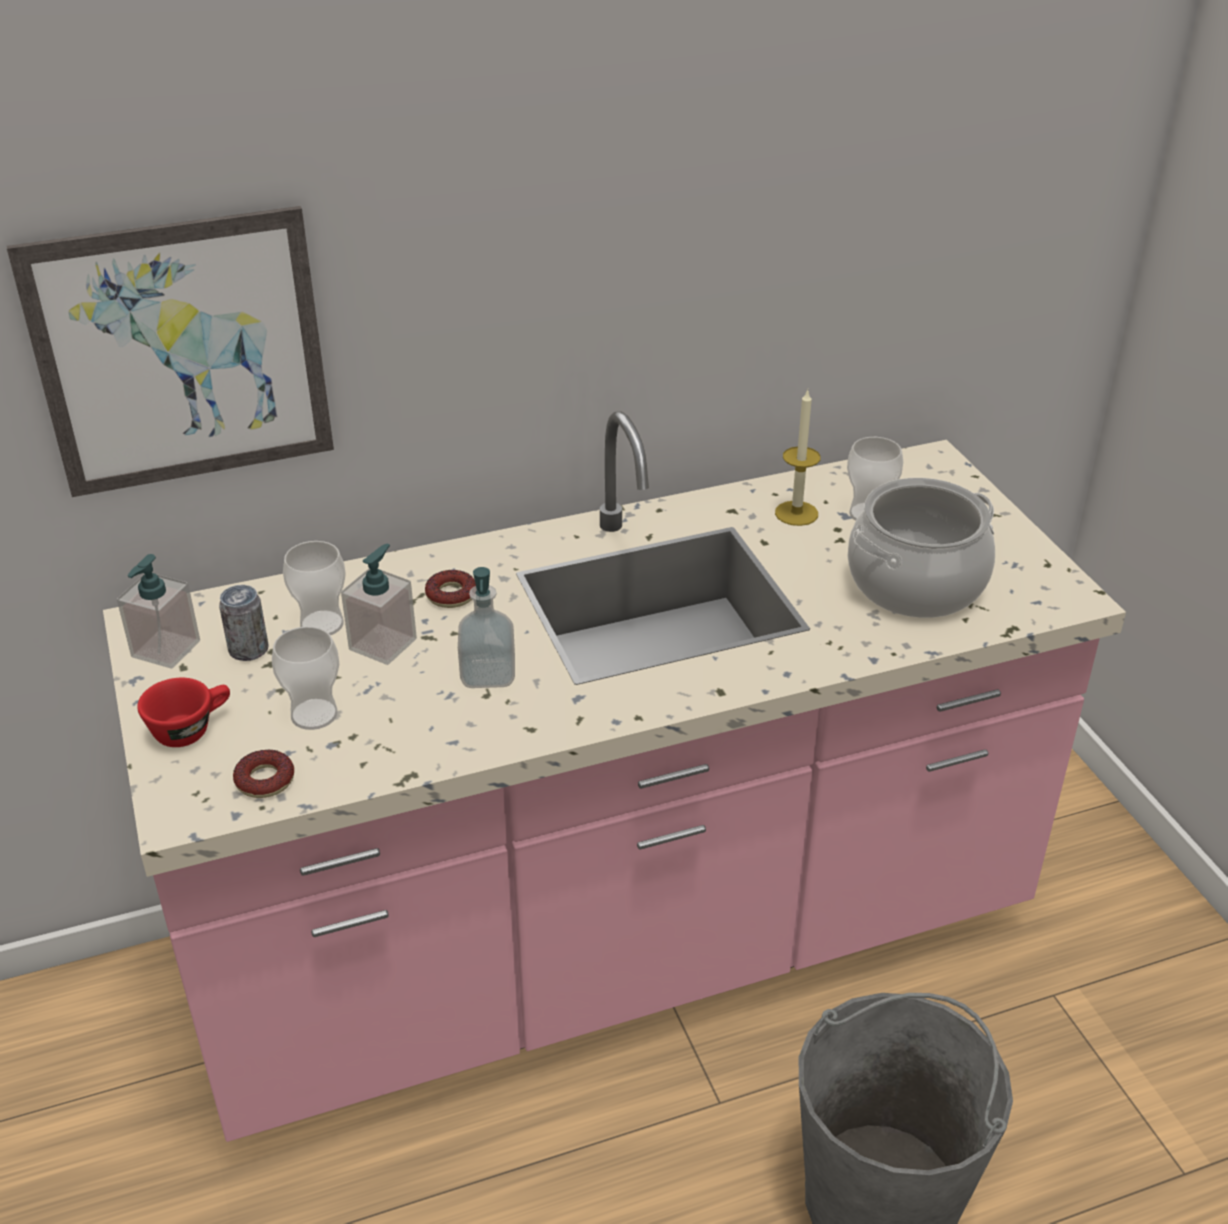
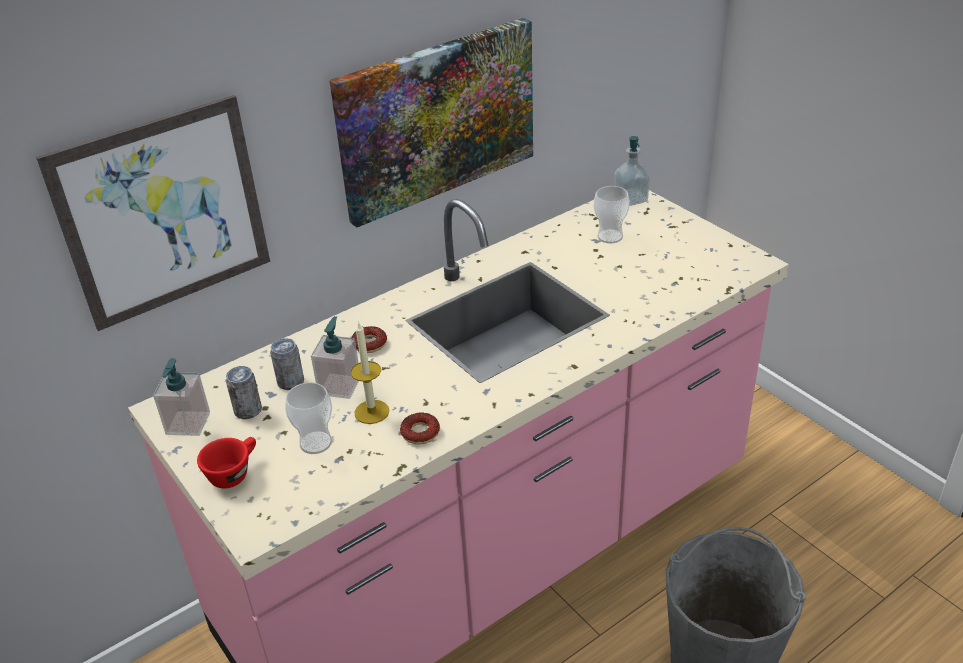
camera: 15 degrees left, 0 degrees up
donut [233,749,294,798] -> donut moved to [400,412,440,444]
cup [283,541,346,635] -> can [270,338,304,390]
soap dispenser [458,567,515,688] -> soap dispenser moved to [614,136,650,206]
candle [775,389,821,526] -> candle moved to [351,321,389,424]
cooking pot [847,478,995,618] -> none
none -> picture [329,18,533,228]

